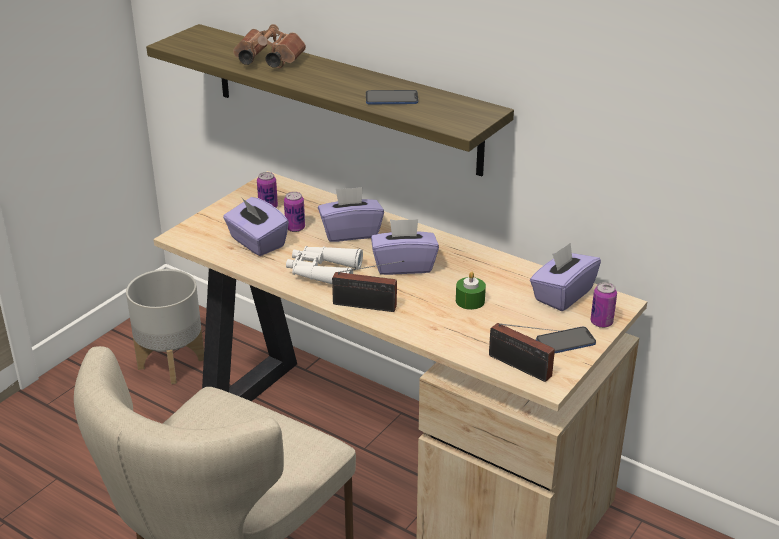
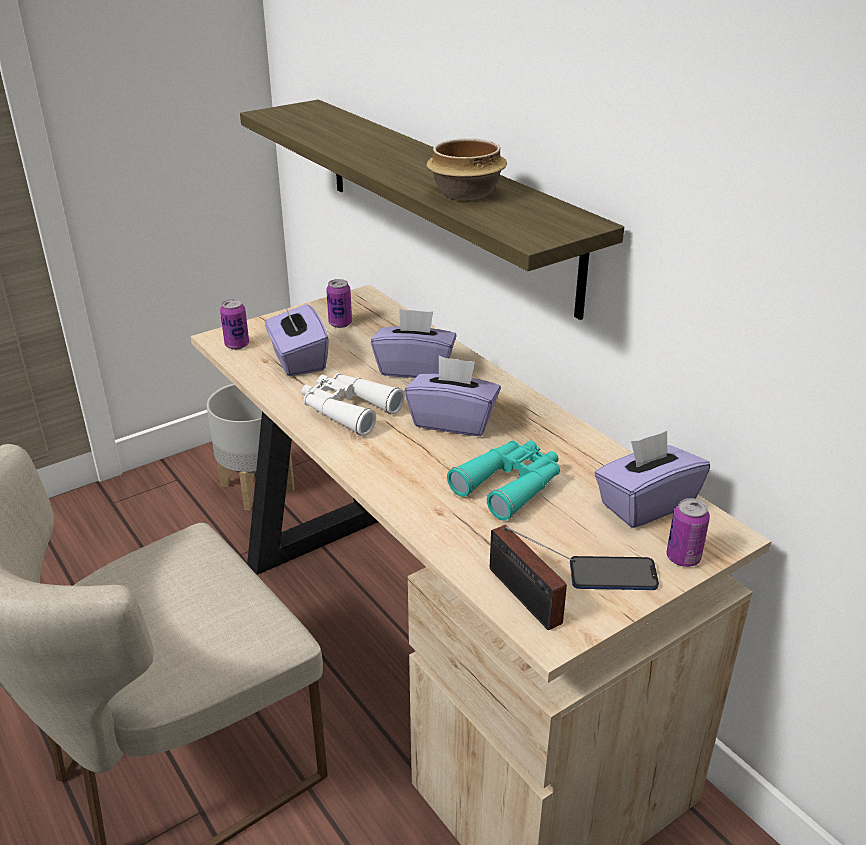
camera: 20 degrees right, 0 degrees up
brown binoculars [233,24,306,68] -> none
can [284,192,305,232] -> can moved to [220,299,249,350]
radio [332,261,404,312] -> none
phone [366,90,418,105] -> bowl [426,138,507,200]
green candle [456,272,486,310] -> turquoise binoculars [447,440,560,521]

